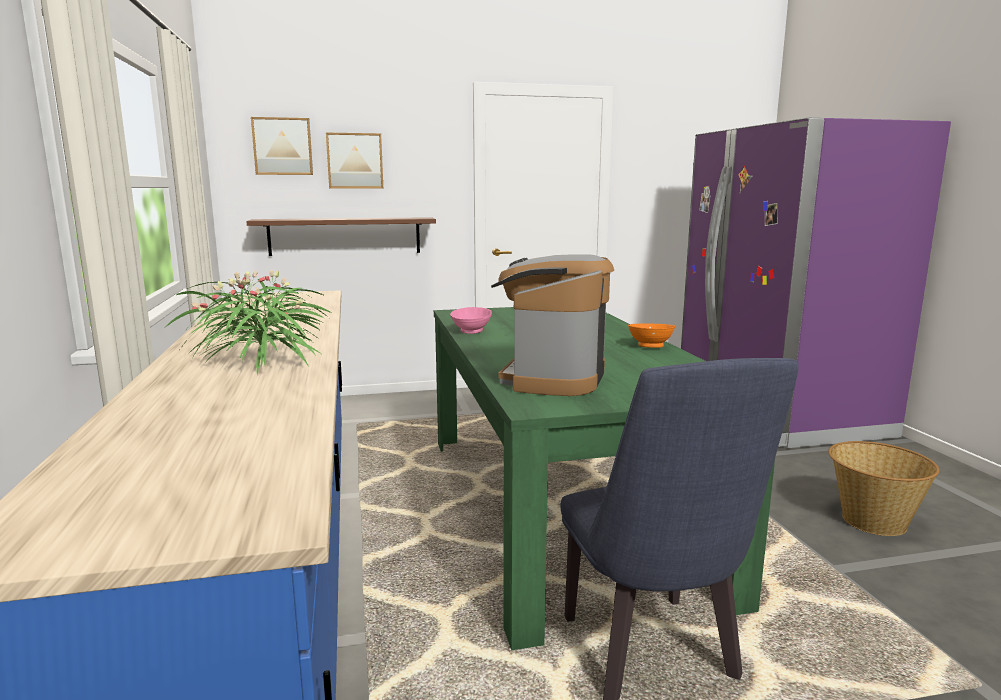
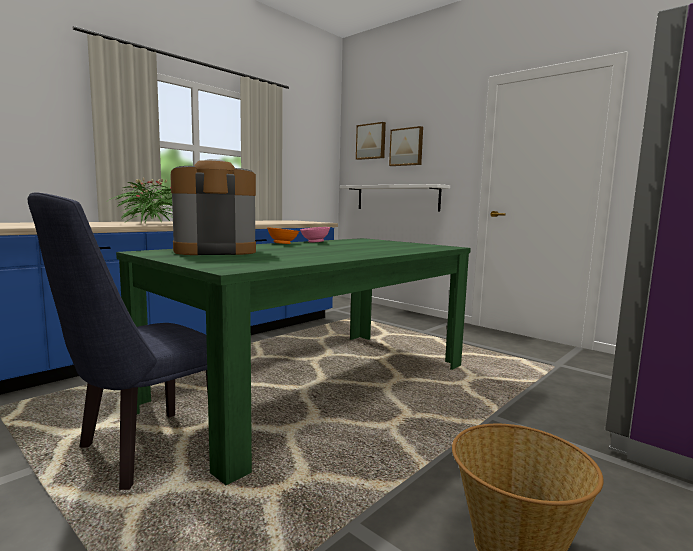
camera: 55 degrees right, 5 degrees down
brown shelf [246,217,436,256] -> white shelf [340,184,450,212]
orange bowl [628,323,675,348] -> orange bowl moved to [267,227,299,244]

